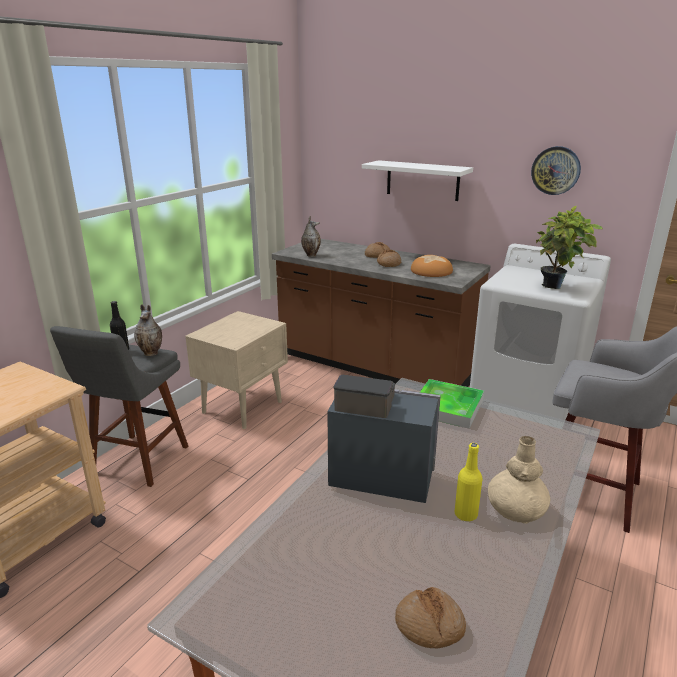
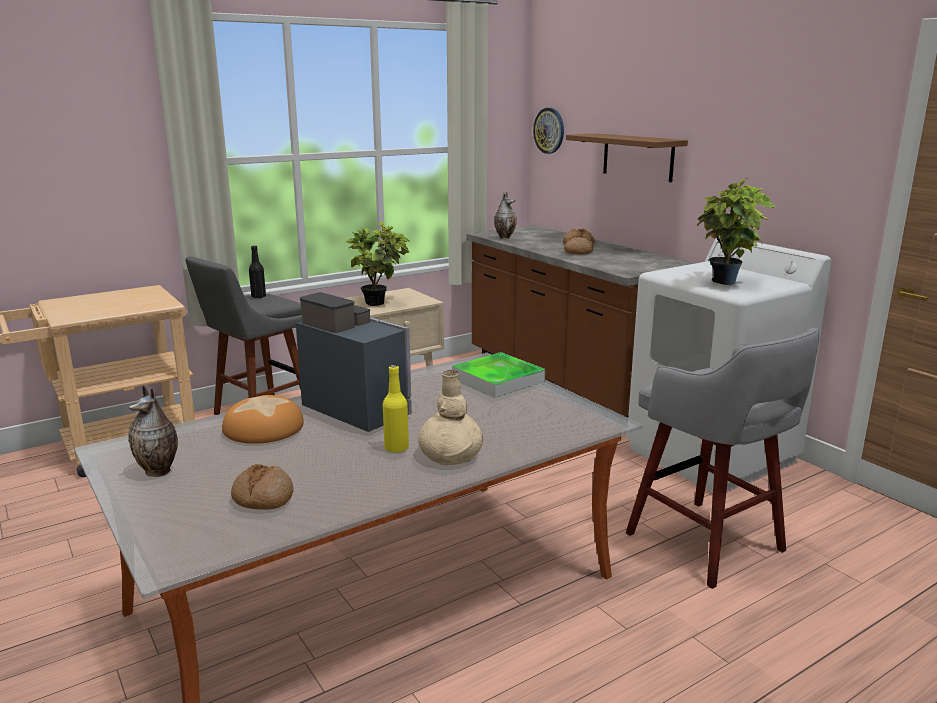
camera: 25 degrees right, 5 degrees down
vase [134,304,162,356] -> vase moved to [128,385,178,477]
white shelf [362,160,473,201] -> brown shelf [566,133,688,182]
bread [411,255,453,277] -> bread moved to [222,395,304,444]
wall clock [531,146,581,195] -> wall clock moved to [533,108,564,154]
none -> potted plant [345,221,410,306]

